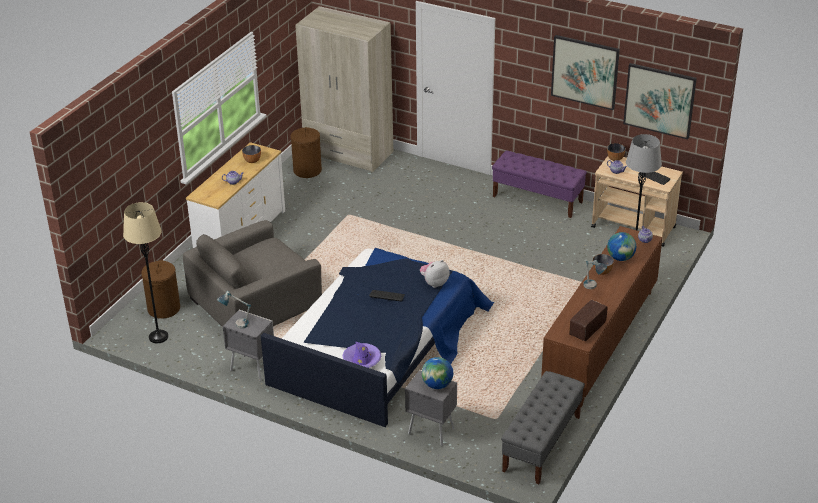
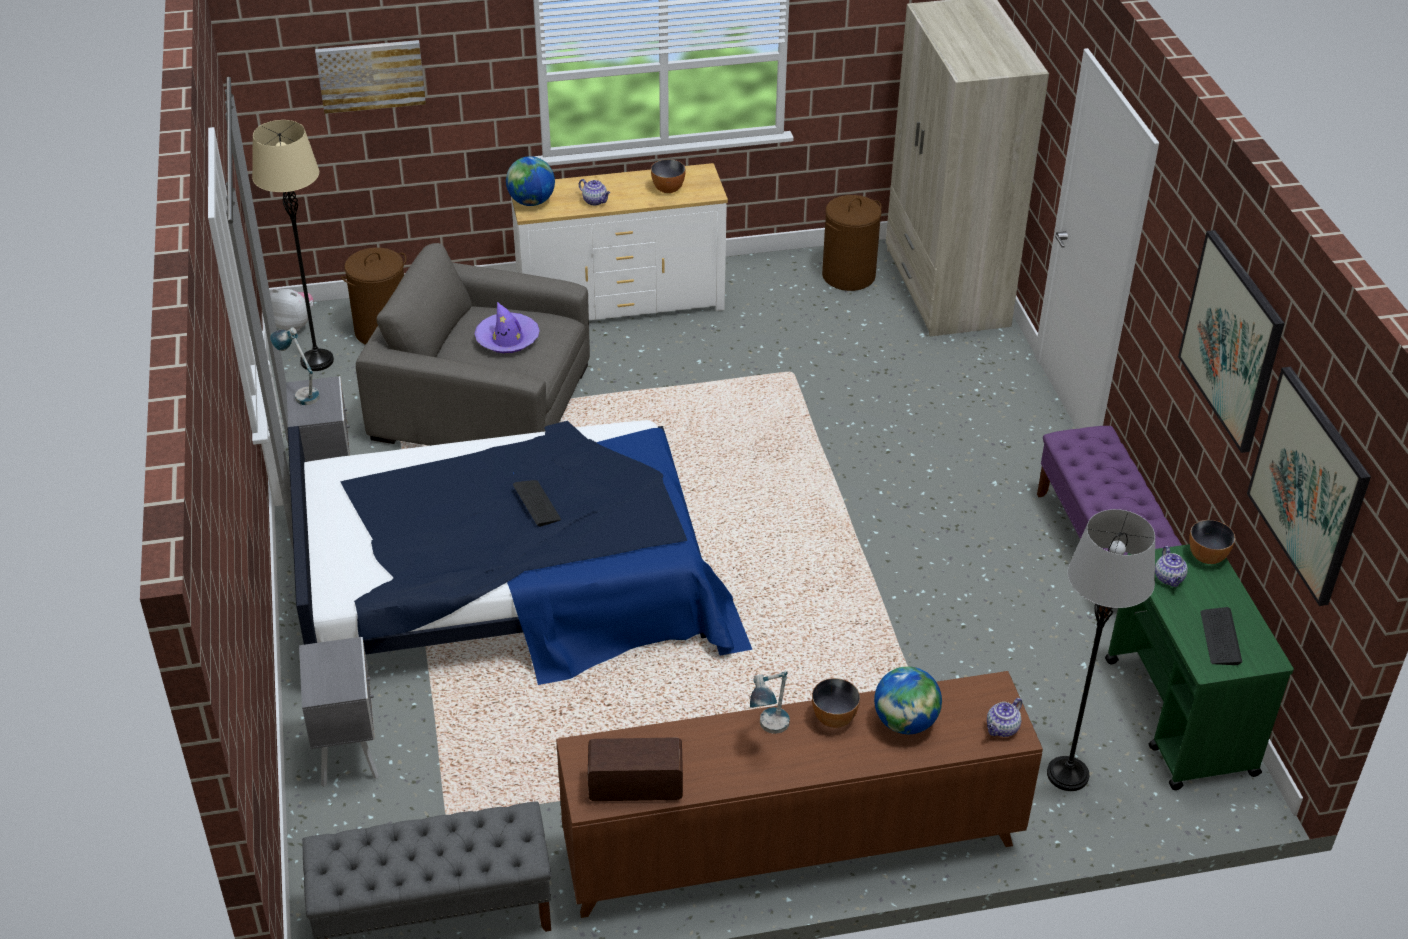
camera: 50 degrees right, 5 degrees up
purple hat [343,342,381,368] -> purple hat moved to [475,302,540,353]
plush toy [420,260,449,288] -> plush toy moved to [270,289,313,332]
globe [422,357,453,389] -> globe moved to [506,156,555,206]
beige cart [591,156,683,247] -> green cart [1105,544,1294,790]
none -> picture [315,40,426,114]

